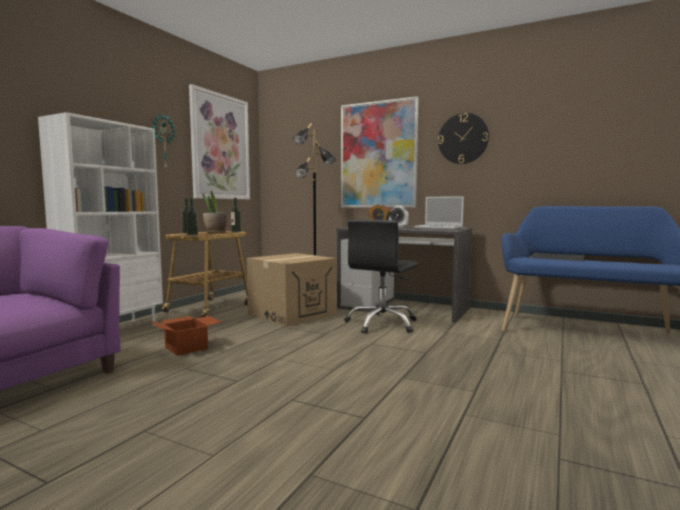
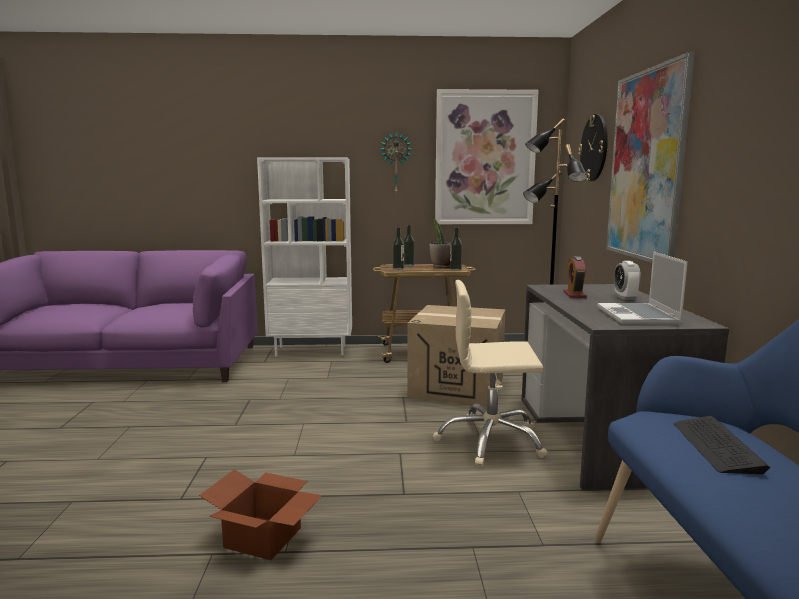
camera: 60 degrees right, 5 degrees up
cardboard box [150,316,221,356] -> cardboard box moved to [199,469,323,560]
black office chair [344,220,418,334] -> beige office chair [433,280,547,467]
wall clock [438,113,489,164] -> wall clock moved to [578,114,608,181]

